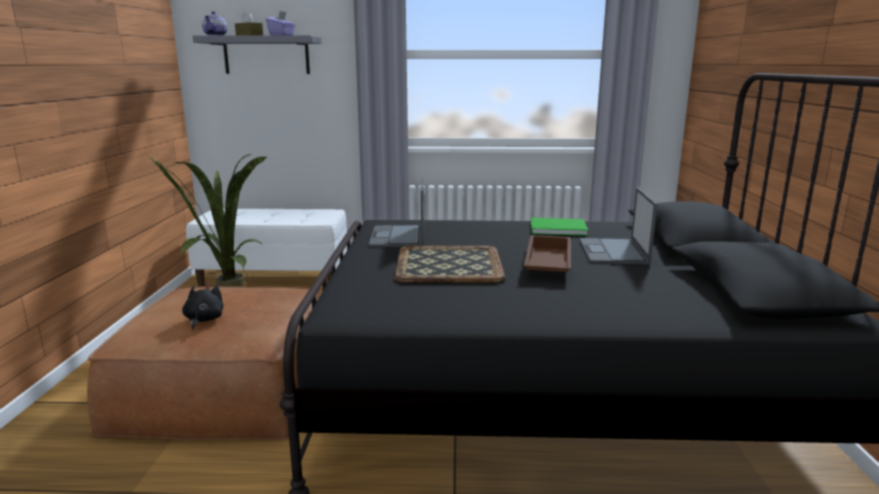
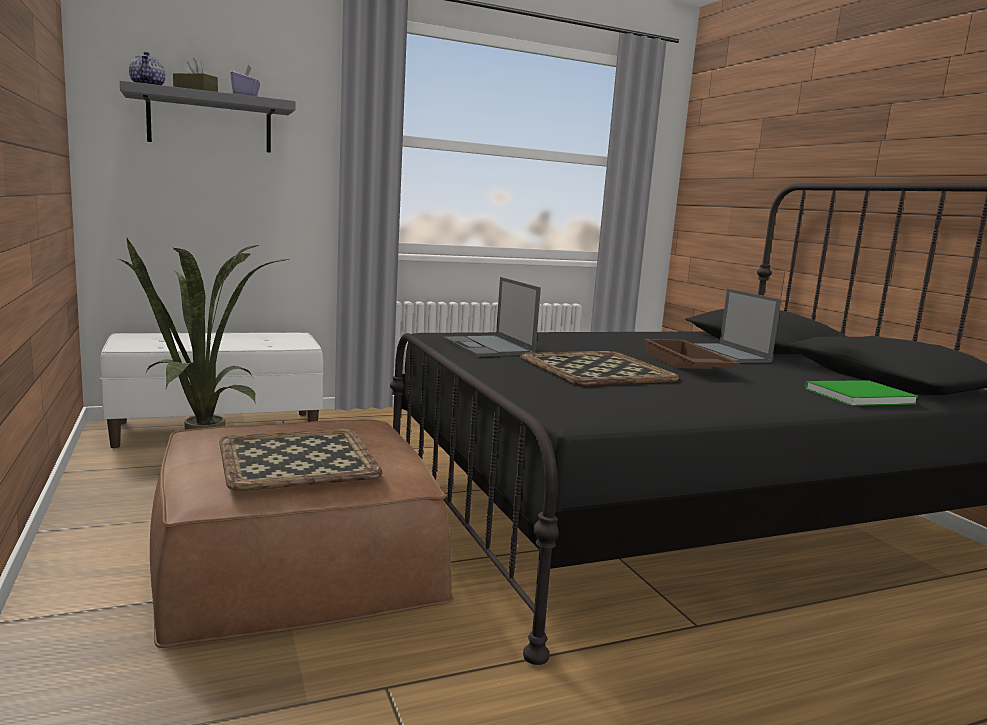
camera: 25 degrees left, 5 degrees down
black plush toy [182,284,224,330] -> tray [219,429,383,491]
green book [531,218,588,236] -> green book moved to [805,380,918,406]

